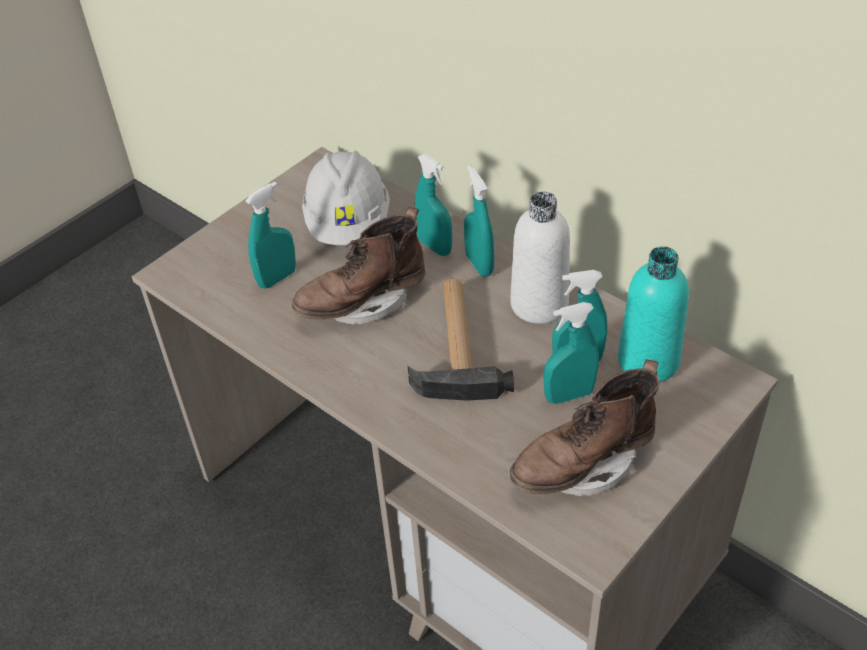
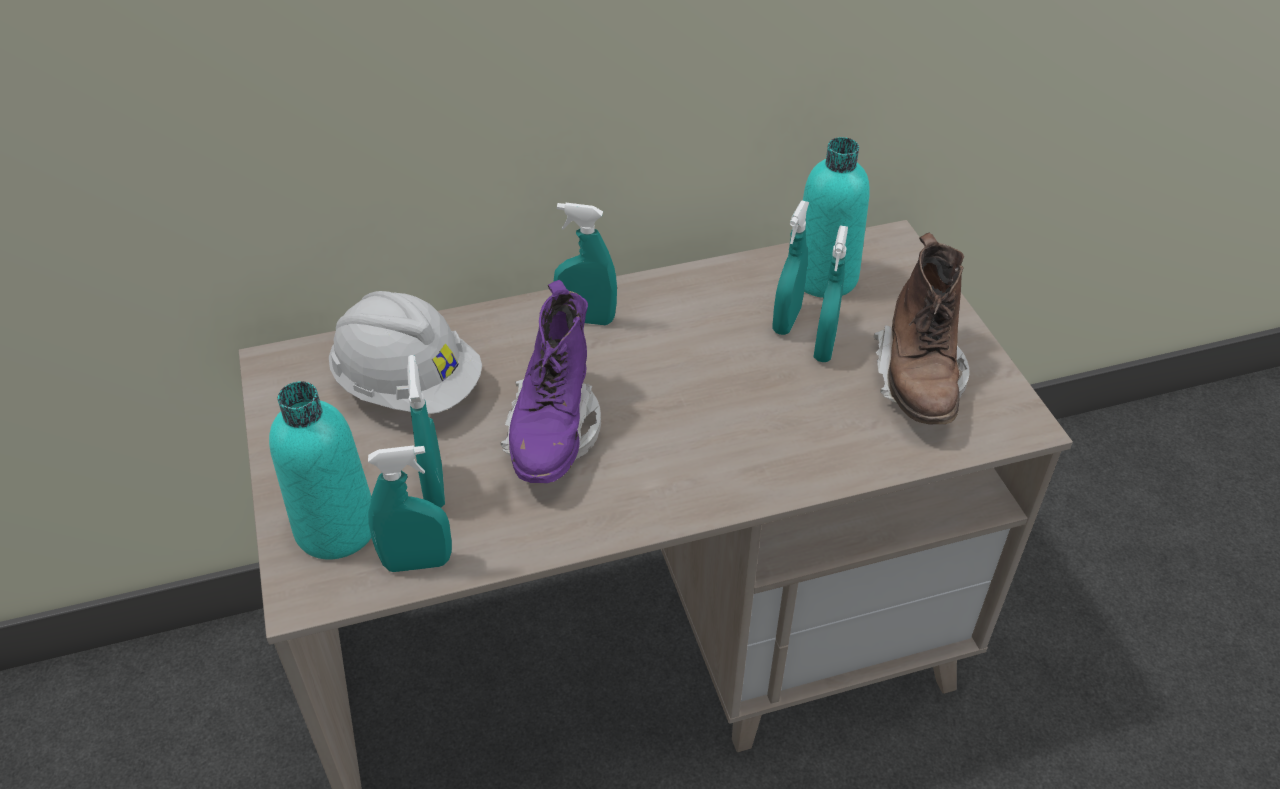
camera: 60 degrees left, 0 degrees up
brown boot [292,207,426,325] -> purple boot [501,280,601,483]
hammer [407,279,514,401] -> none
turquoise spray bottle [415,154,452,256] -> turquoise spray bottle moved to [368,445,452,572]
white bottle [510,192,570,324] -> none
none -> turquoise bottle [269,381,372,560]

